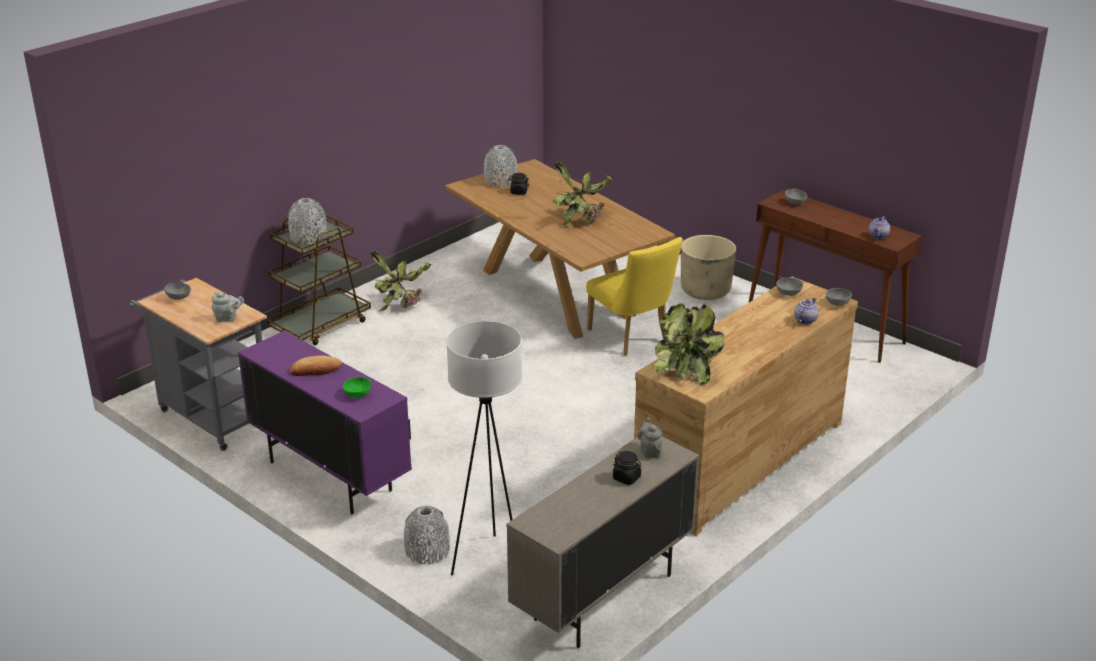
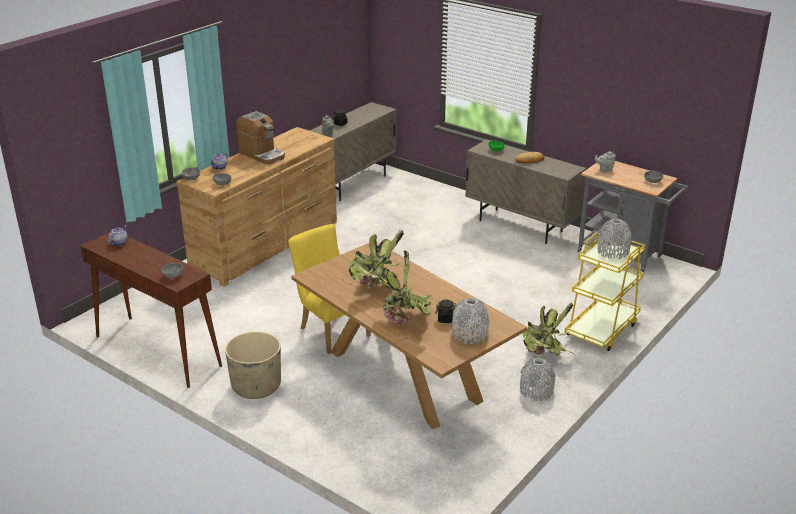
camera: 175 degrees right, 0 degrees up
purple cabinet [238,331,412,514] -> beige cabinet [465,139,586,244]
brown cart [267,215,371,345] -> yellow cart [565,233,645,351]
grey vase [404,506,450,564] -> grey vase moved to [520,358,555,401]
white floor lamp [446,321,522,575] -> none
potted plant [653,303,725,385] -> potted plant moved to [379,250,431,325]
none -> coffee machine [236,111,285,164]

